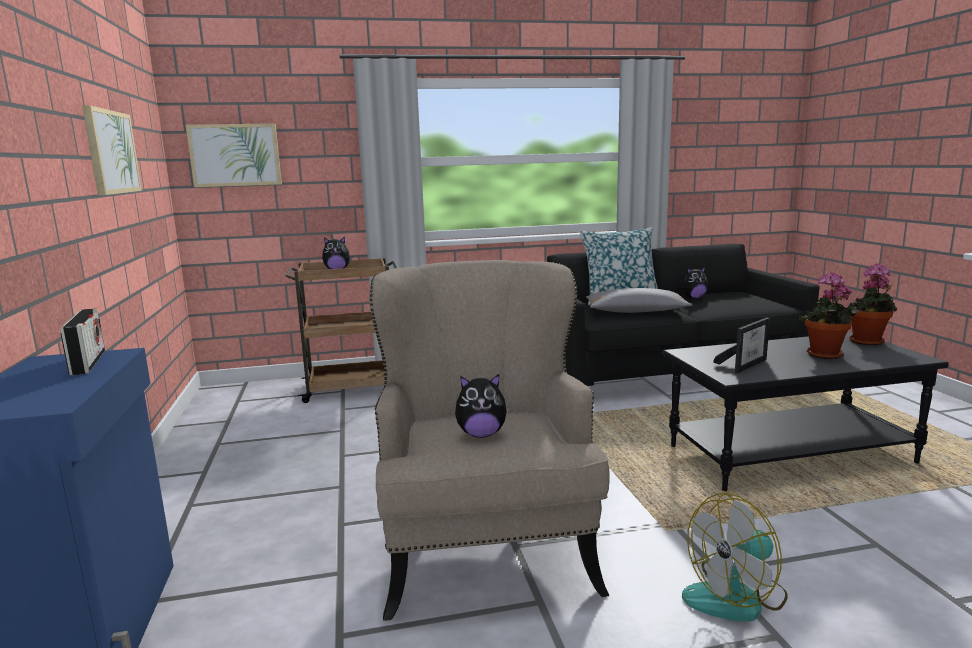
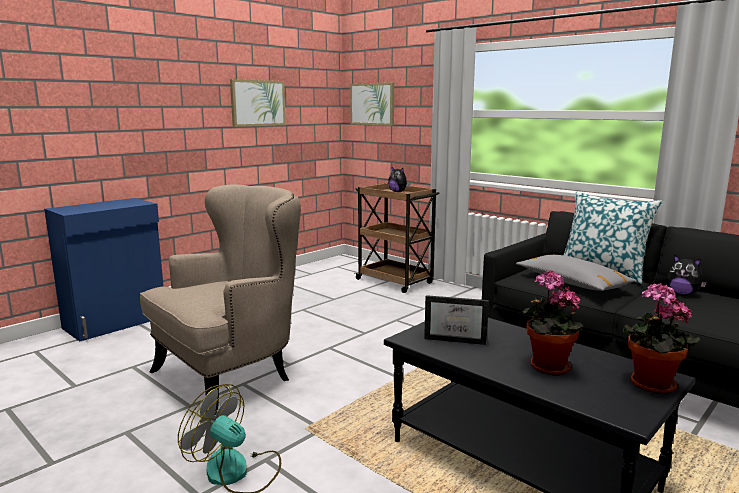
camera: 55 degrees right, 0 degrees up
radio [60,309,105,375] -> none
plush toy [455,374,509,438] -> none

